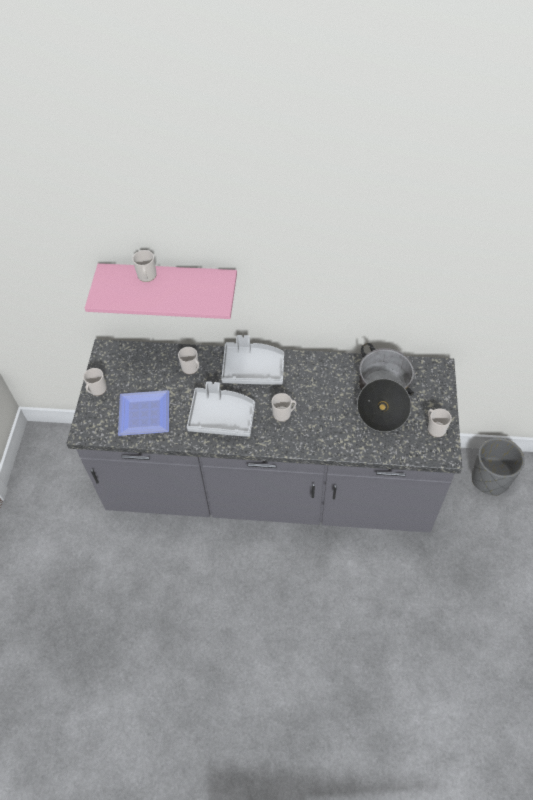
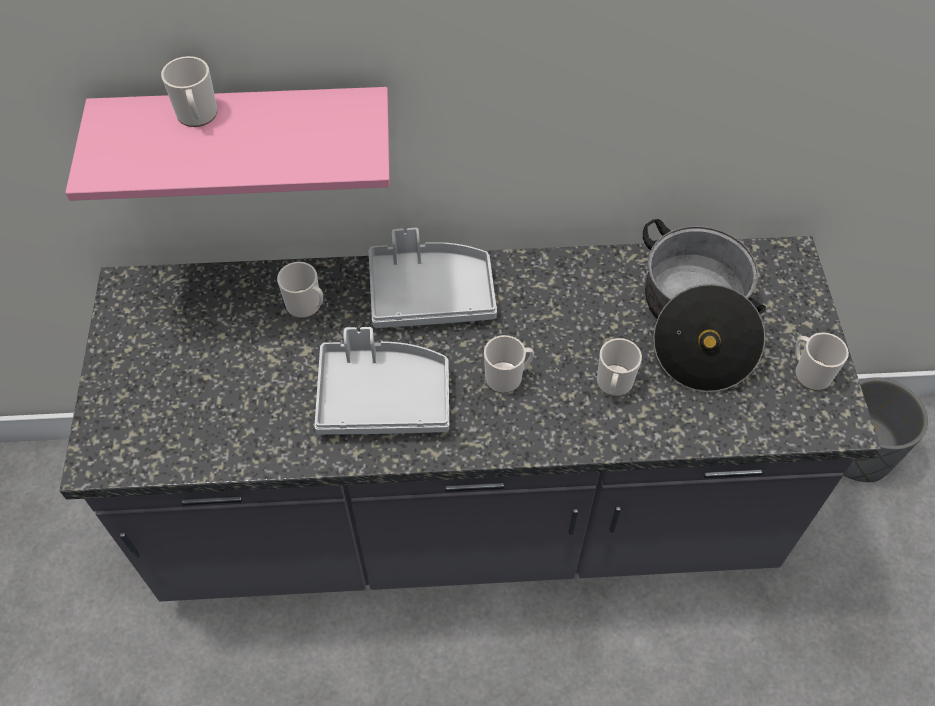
camera: 10 degrees left, 0 degrees up
mug [83,368,107,396] -> mug moved to [597,338,642,396]
plate [118,390,169,436] -> none

